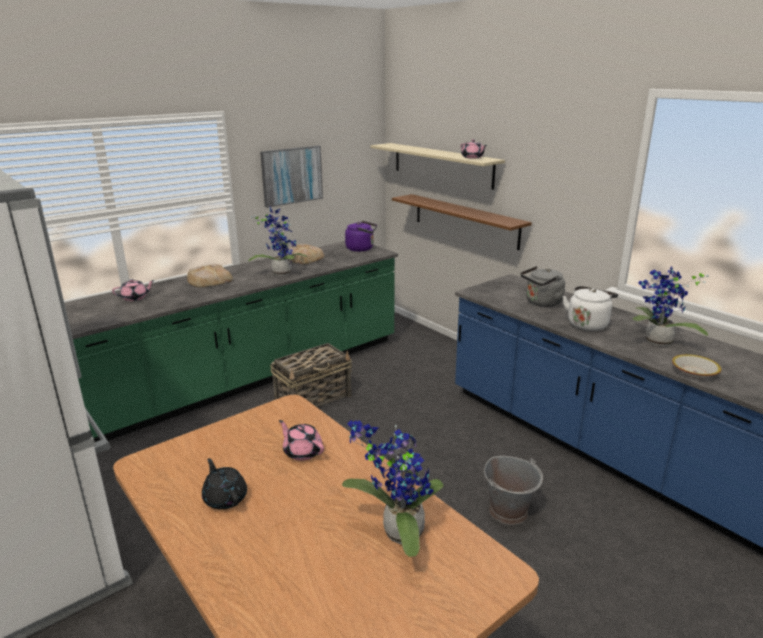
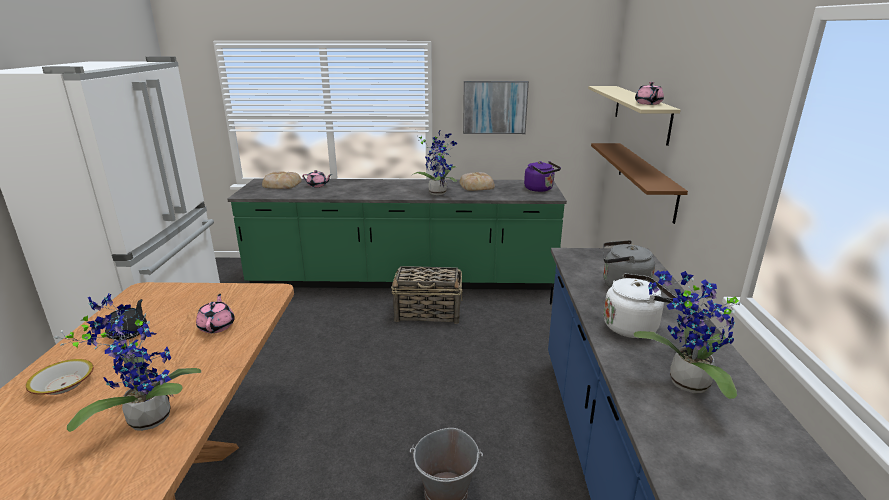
camera: 40 degrees right, 0 degrees up
bread [187,264,233,287] -> bread moved to [262,171,302,189]
bowl [672,354,721,378] -> bowl moved to [26,359,93,395]

